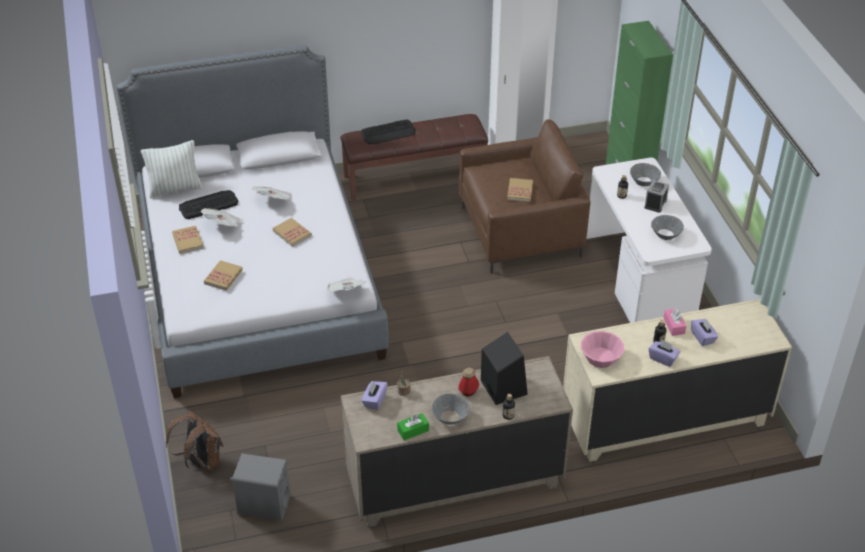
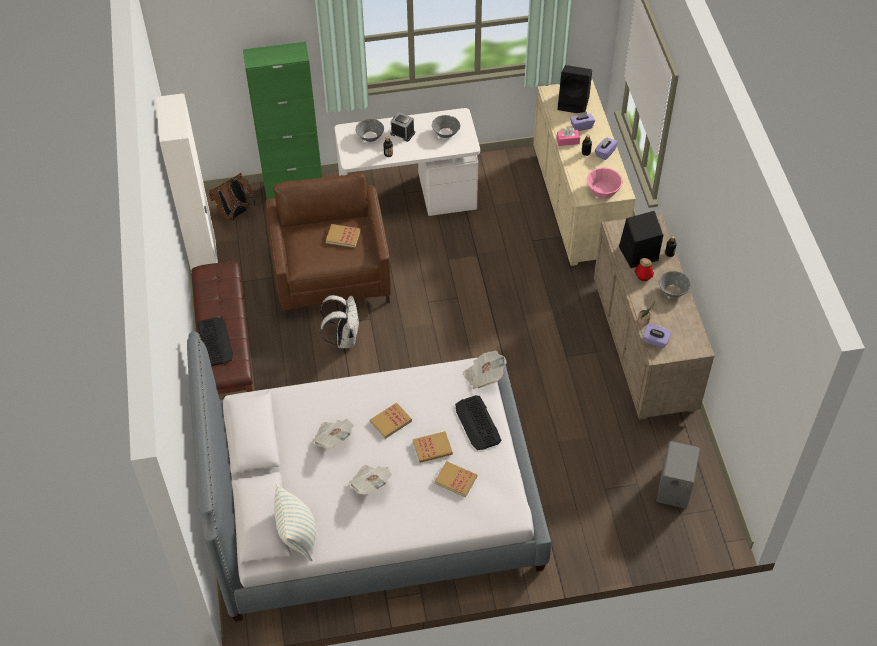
camera: 85 degrees left, 10 degrees up
brown backpack [166,410,223,472] -> brown backpack moved to [208,173,255,221]
book [172,226,204,254] -> book moved to [413,431,453,463]
keyboard [179,190,238,219] -> keyboard moved to [455,395,501,450]
green tissue box [397,413,429,440] -> none
none -> white backpack [320,295,360,348]
none -> black speaker [557,65,592,113]

